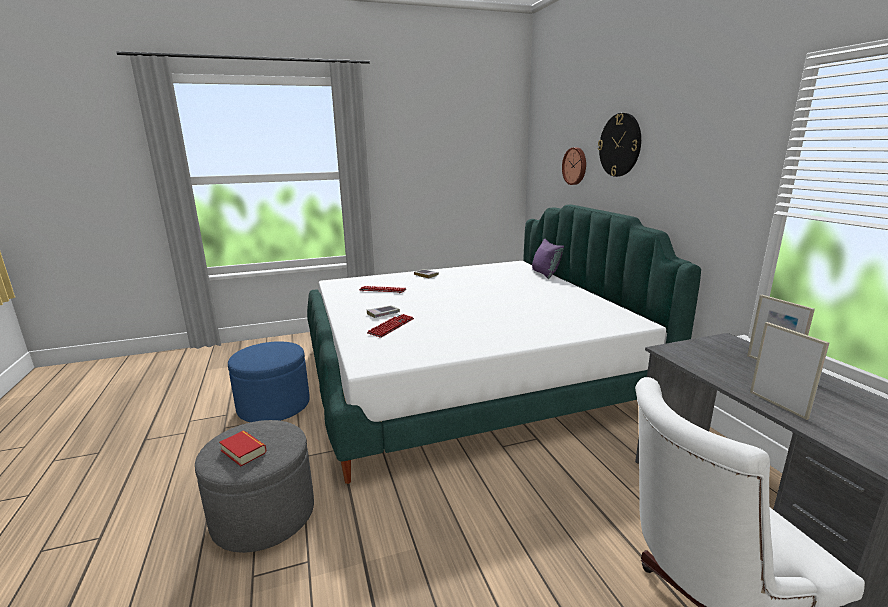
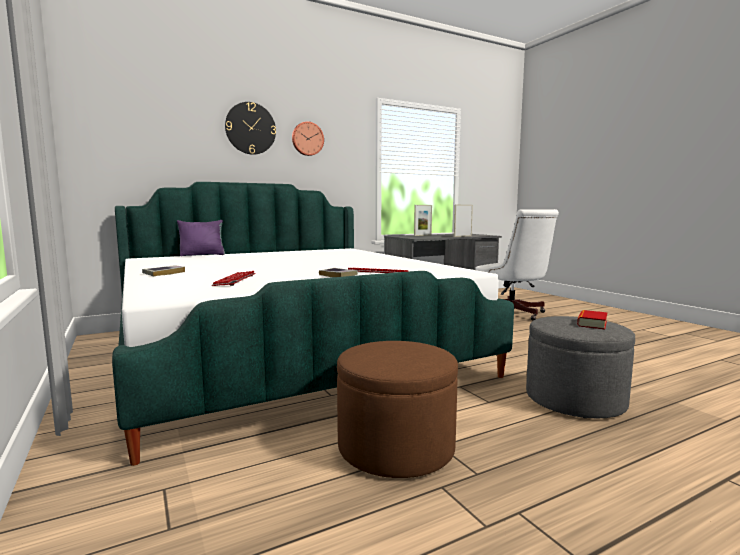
camera: 100 degrees left, 10 degrees down
blue ottoman [228,341,310,422] -> brown ottoman [337,341,458,478]
wall clock [562,147,586,185] -> wall clock moved to [292,121,324,156]

